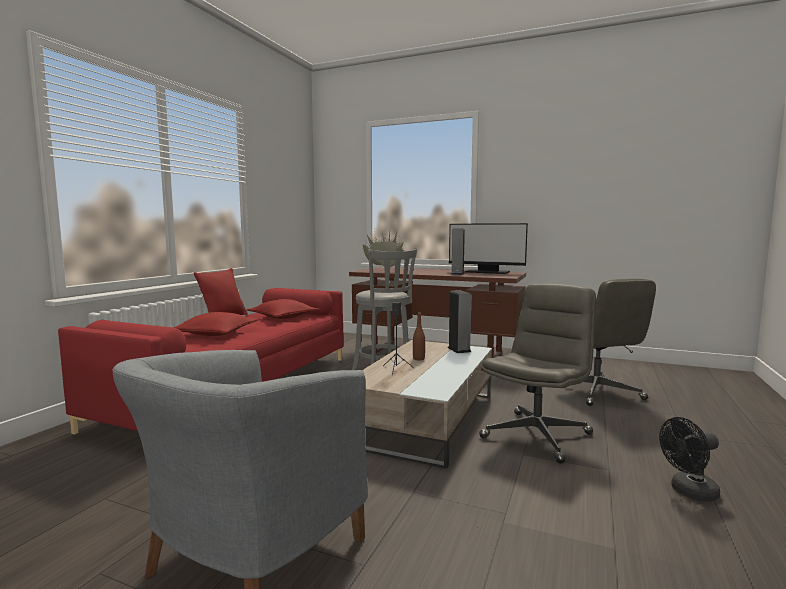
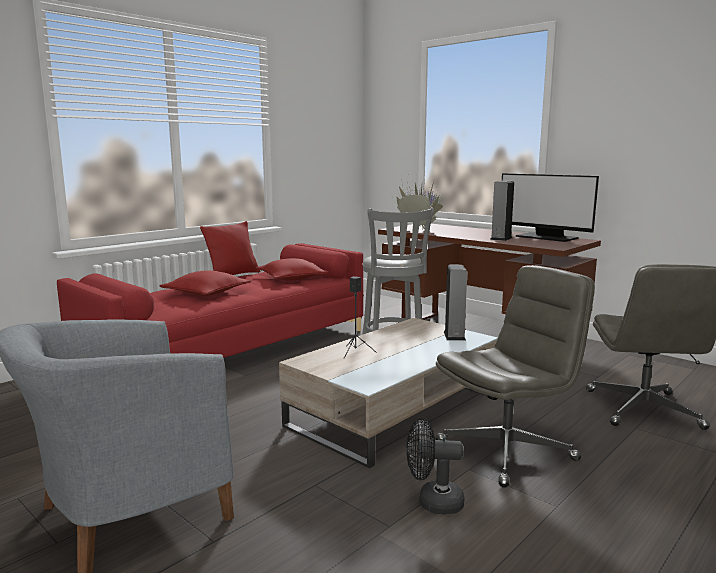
camera: 20 degrees right, 5 degrees up
brown bottle [413,312,425,361] -> none
black fan [659,417,720,502] -> black fan moved to [406,418,464,515]

